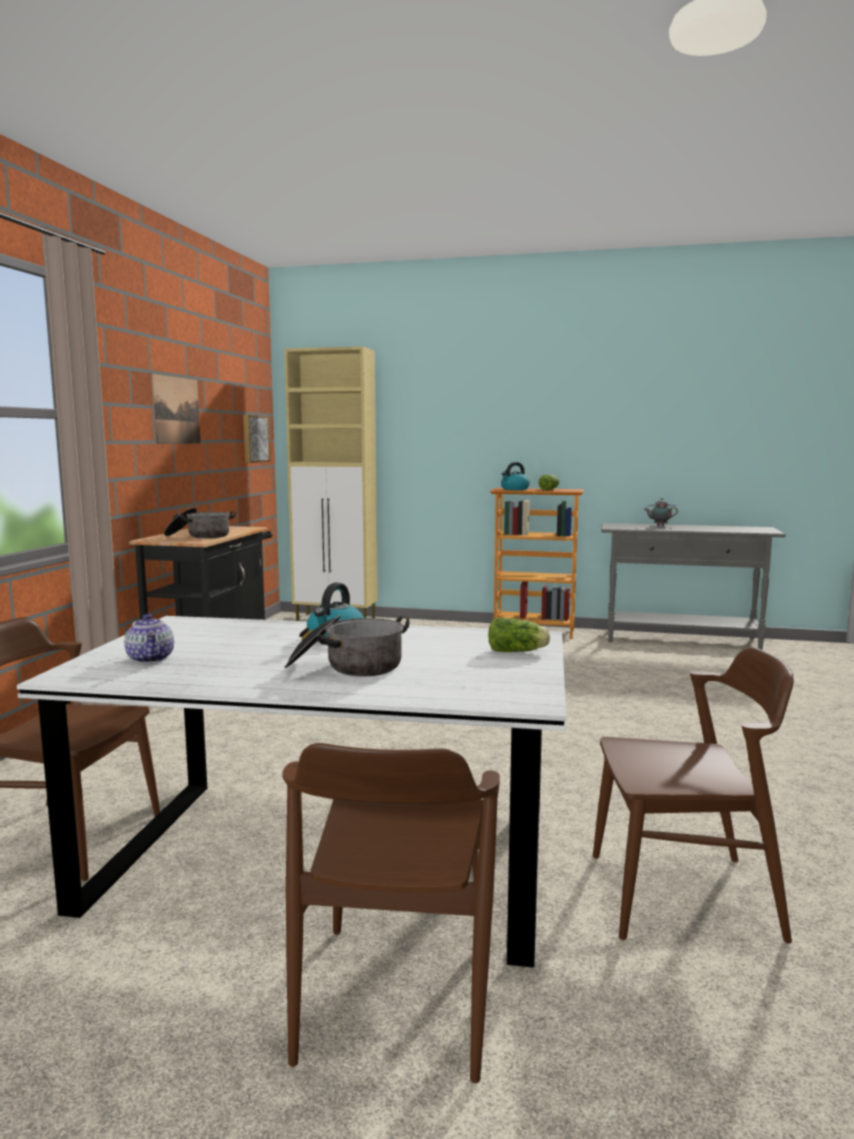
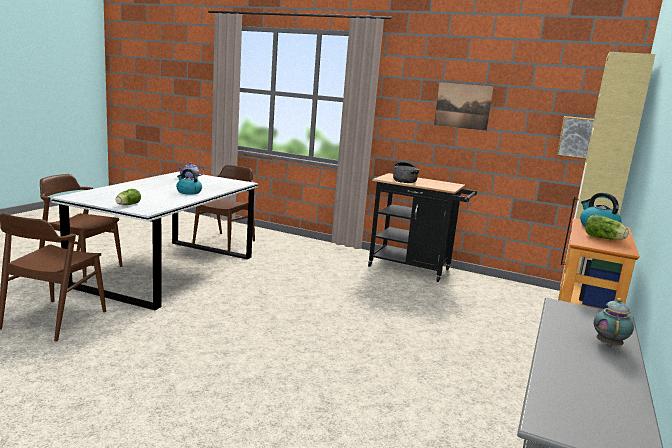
camera: 100 degrees right, 5 degrees up
cooking pot [284,615,410,676] -> none

